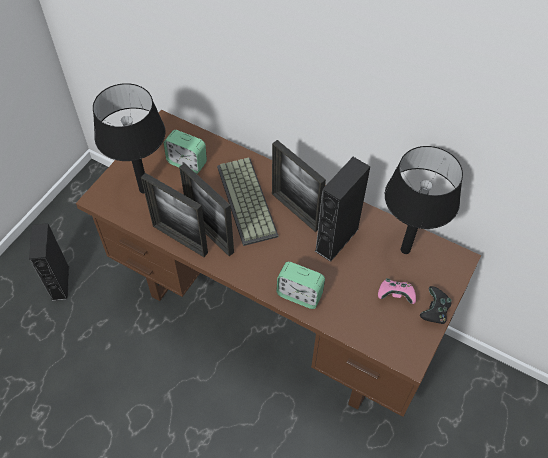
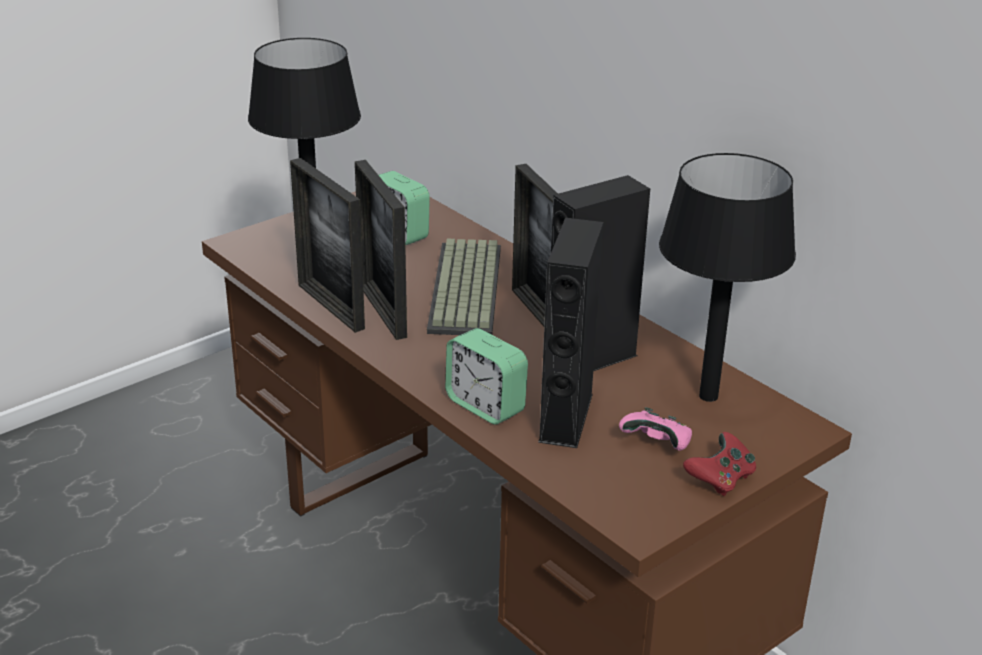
camera: 20 degrees right, 25 degrees down
black speaker [29,223,69,301] -> black speaker moved to [538,218,603,448]
black game controller [420,286,451,324] -> red game controller [683,432,756,496]

